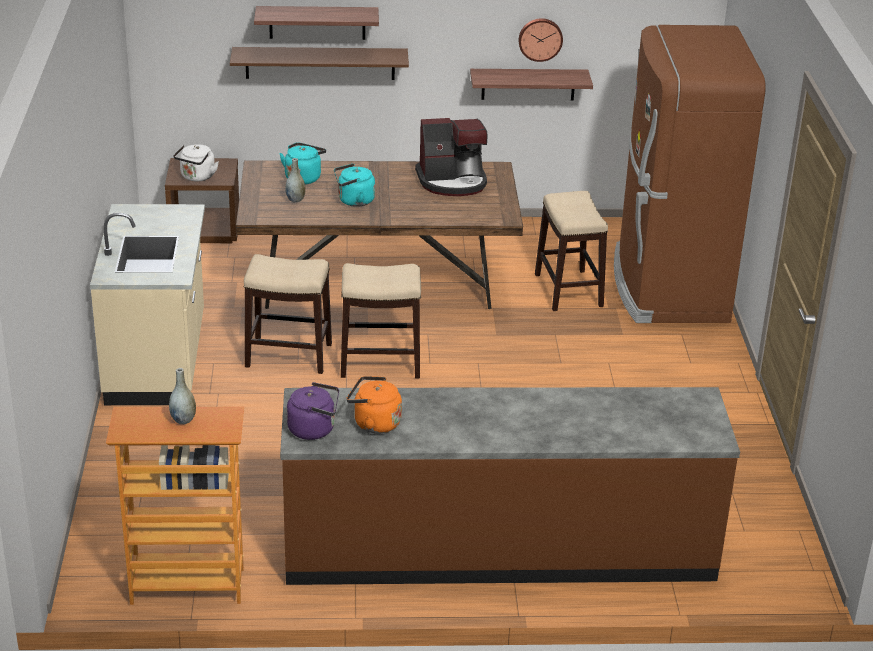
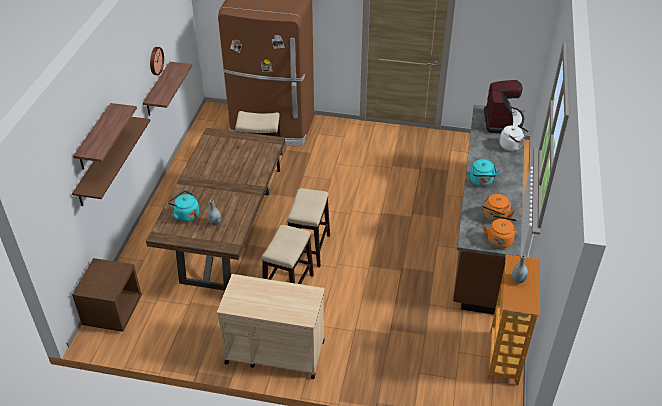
camera: 75 degrees left, 10 degrees up
beige counter [90,204,205,405] -> beige cart [217,274,325,379]
white kettle [173,144,219,181] -> white kettle moved to [500,125,529,151]
purple kettle [287,382,339,440] -> orange kettle [483,215,517,248]
turquoise kettle [334,163,375,207] -> turquoise kettle moved to [470,159,501,187]
coffee machine [415,118,488,196] -> coffee machine moved to [484,80,524,133]

